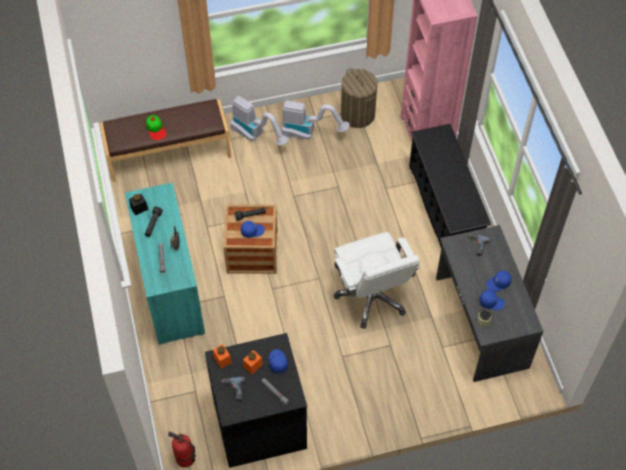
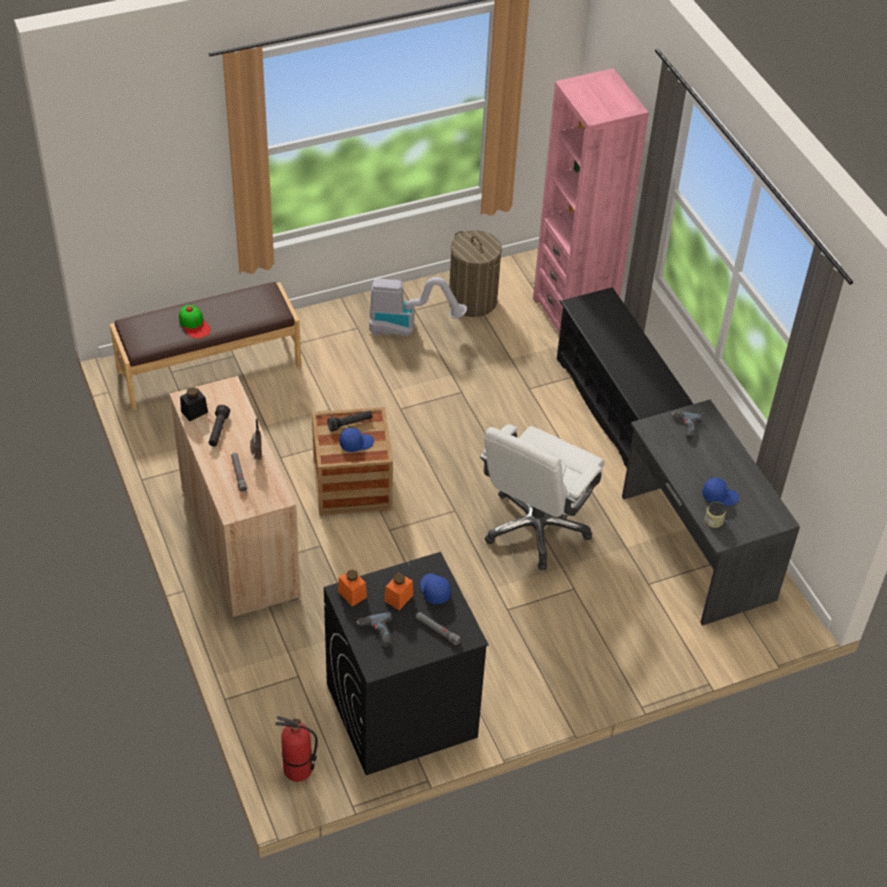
camera: 10 degrees left, 10 degrees down
turquoise cabinet [125,183,205,345] -> beige cabinet [169,376,301,618]
vacuum cleaner [231,96,289,145] -> none
white office chair [334,232,420,329] -> white office chair turned 60 degrees clockwise [480,424,605,570]
blue cap [486,270,511,292] -> none

